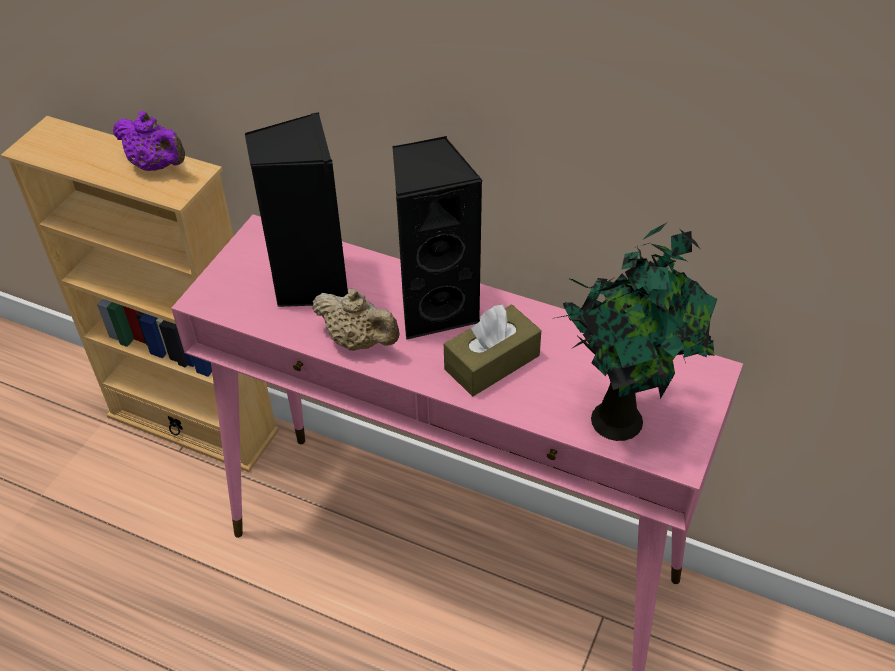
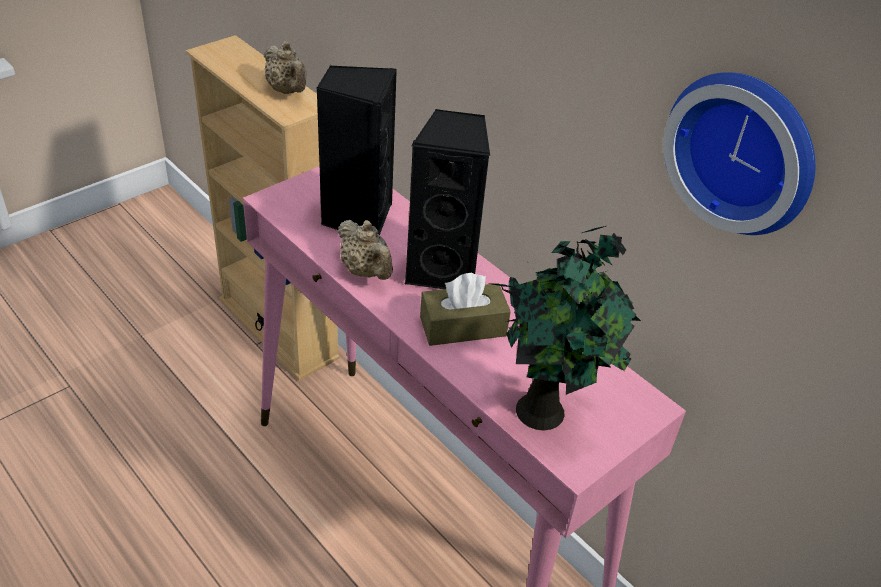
camera: 20 degrees right, 5 degrees down
purple teapot [113,111,185,171] -> beige teapot [264,41,306,94]
none -> wall clock [663,72,815,235]

